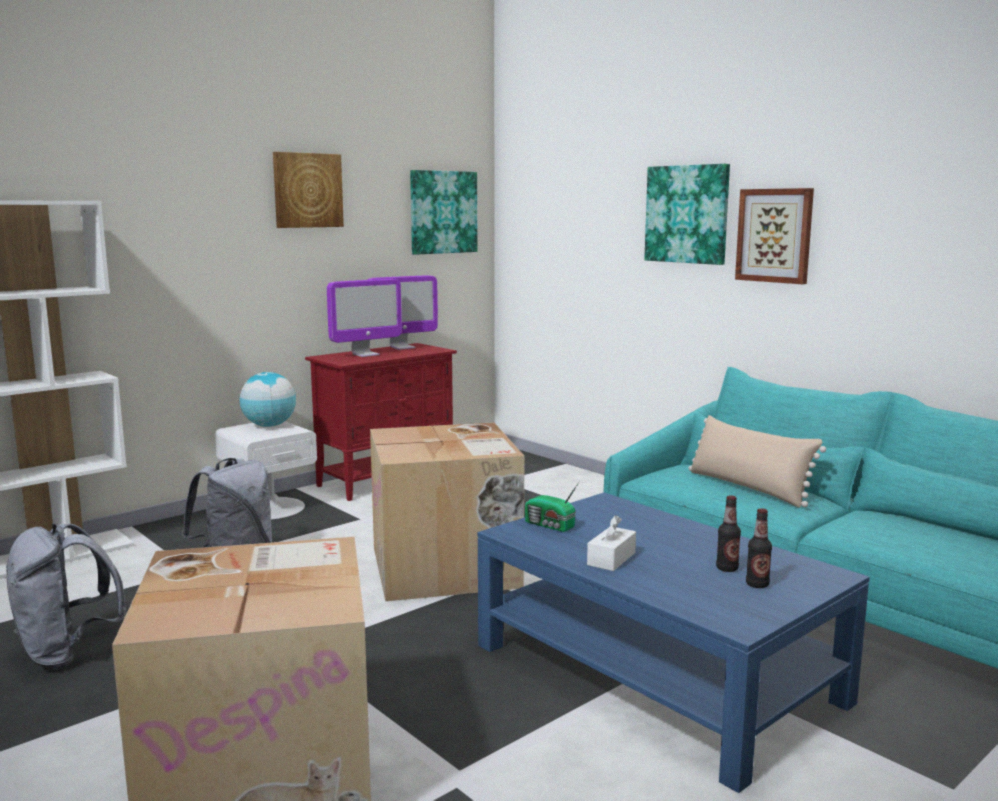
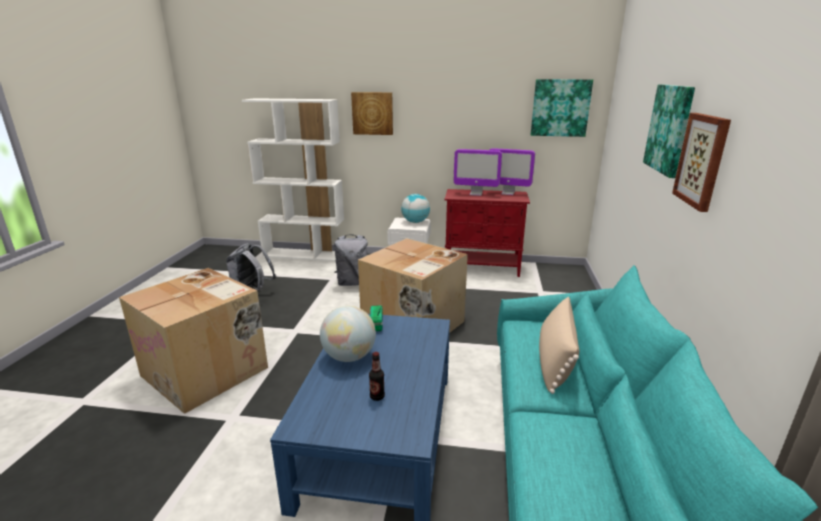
camera: 50 degrees right, 10 degrees up
picture [273,152,344,228] -> picture moved to [351,92,393,135]
white tissue box [587,515,636,571] -> globe [320,306,376,362]
bottle [746,508,772,588] -> none

